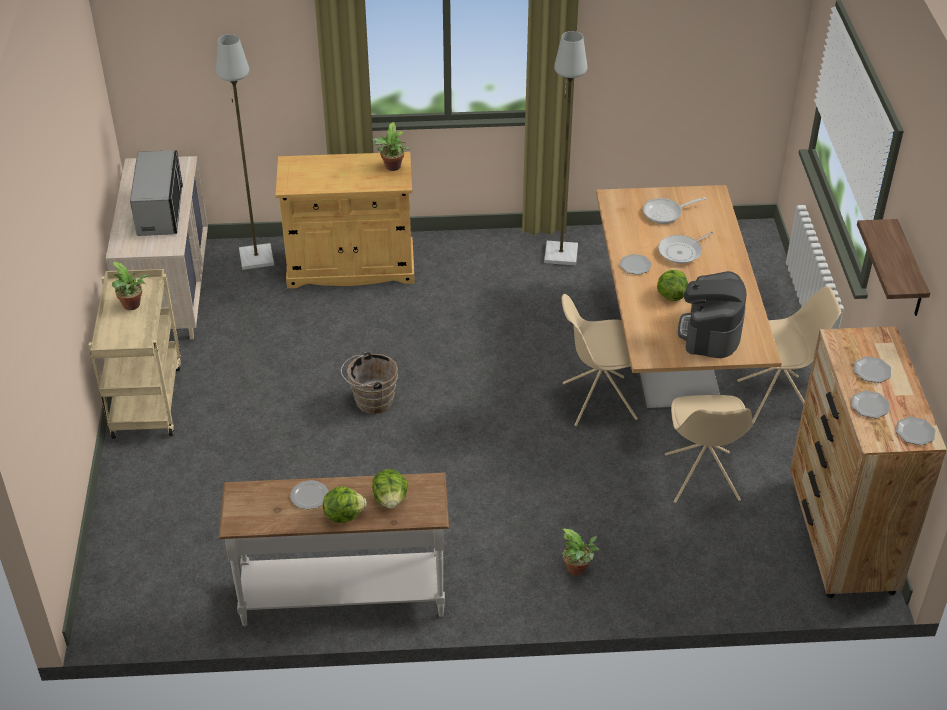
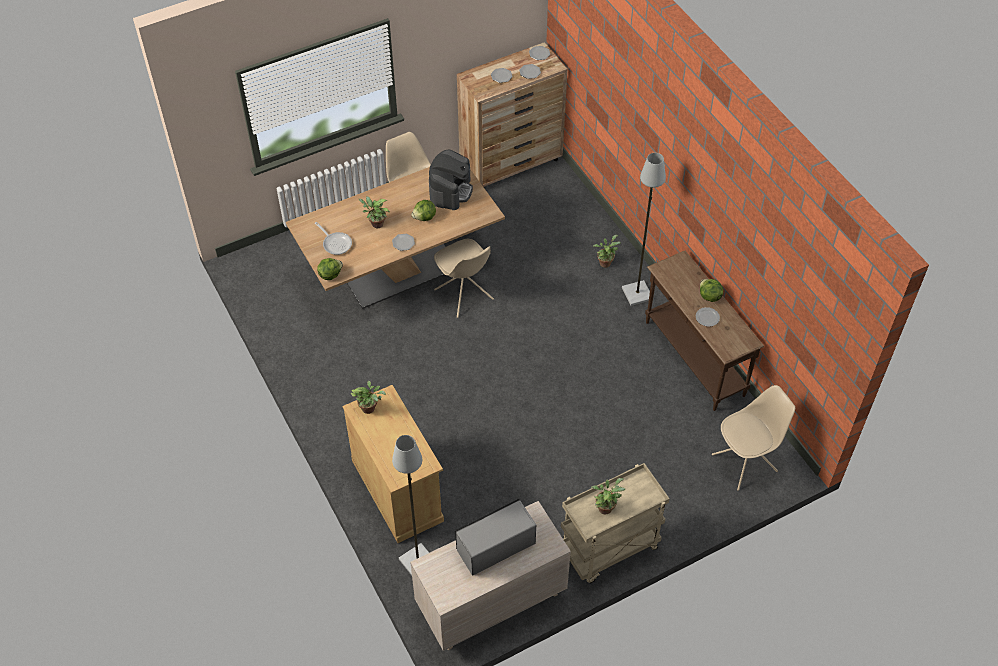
camera: 115 degrees left, 10 degrees up
white console table [219,473,449,626] -> brown console table [645,251,764,411]
brown bucket [341,352,398,414] -> none
lettuce [372,469,408,509] -> lettuce moved to [317,258,343,280]
grey floor lamp [544,31,587,265] -> grey floor lamp moved to [622,153,666,306]
frying pan [658,231,714,264] -> potted plant [359,196,390,228]
beige chair [665,395,753,503] -> beige chair moved to [712,385,795,491]
coffee machine [678,271,747,358] -> coffee machine turned 60 degrees counterclockwise [429,150,473,210]
shelf [857,219,930,316] -> none

